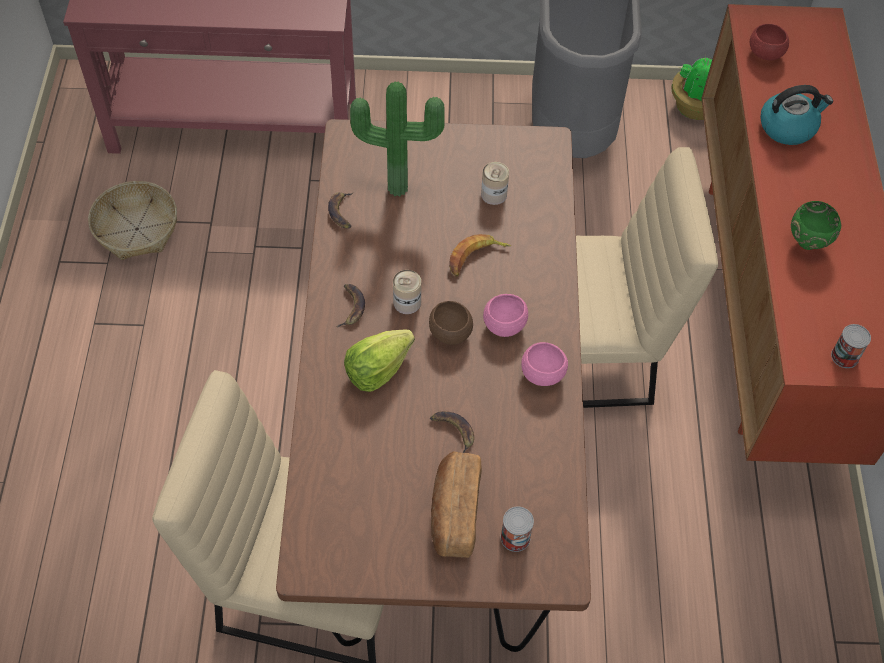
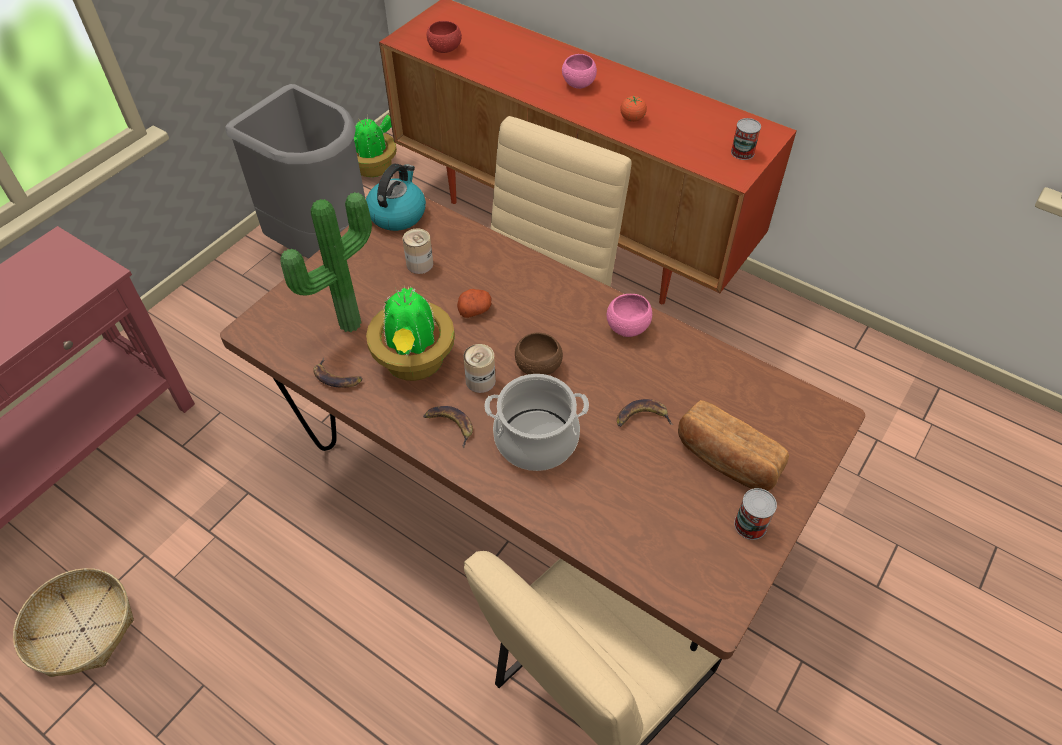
camera: 55 degrees left, 5 degrees down
lettuce [344,329,415,392] -> cooking pot [484,374,589,471]
banana [449,234,511,277] -> potato [457,289,491,318]
pink bowl [483,294,528,337] -> pink bowl moved to [562,54,597,89]
can [500,506,534,552] -> can moved to [734,488,777,540]
kettle [760,85,833,145] -> kettle moved to [366,164,426,231]
green bowl [791,201,841,250] -> tomato [620,96,647,122]
none -> potted plant [366,286,455,381]

